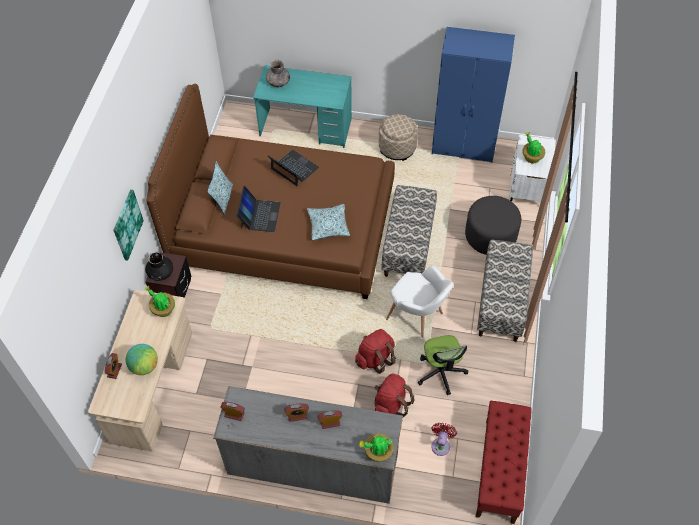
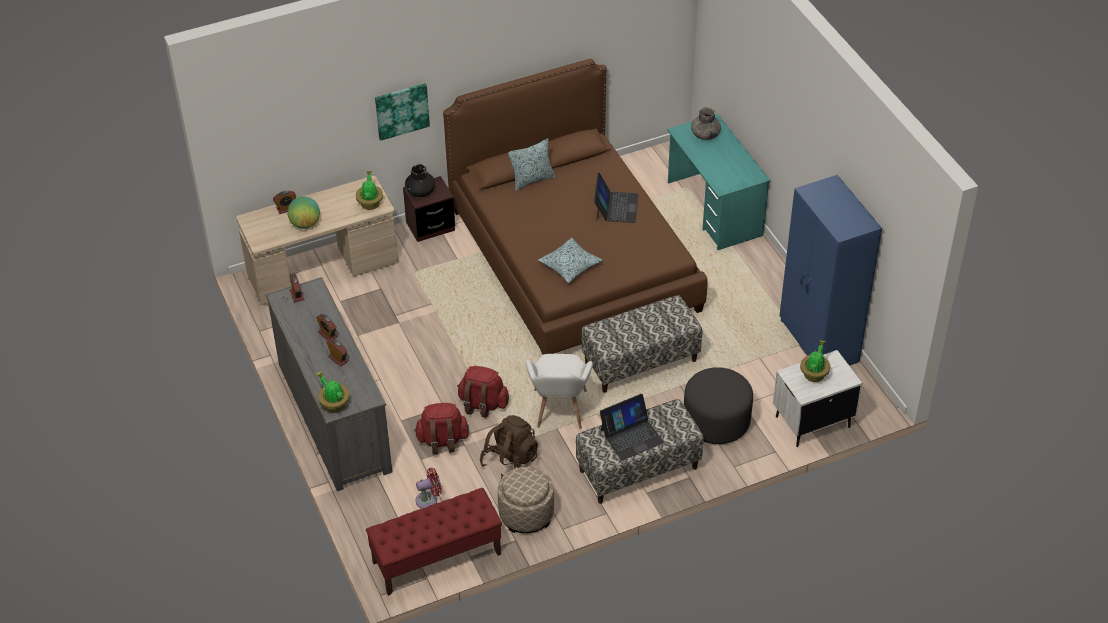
camera: 55 degrees right, 10 degrees down
laptop [236,186,281,232] -> laptop moved to [600,394,664,460]
beige ottoman [379,114,418,161] -> beige ottoman moved to [498,467,554,533]
office chair [418,335,468,395] -> brown backpack [480,415,538,478]

